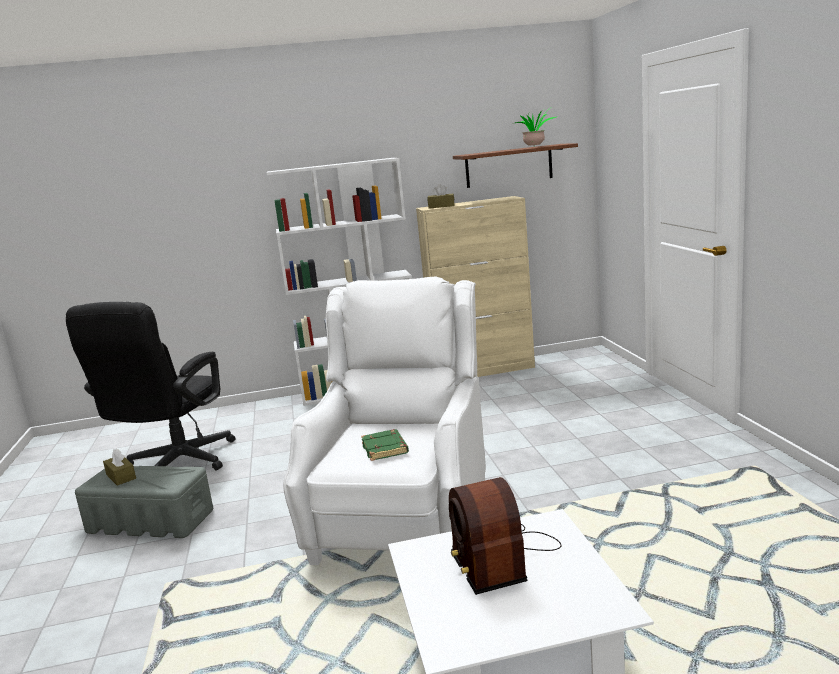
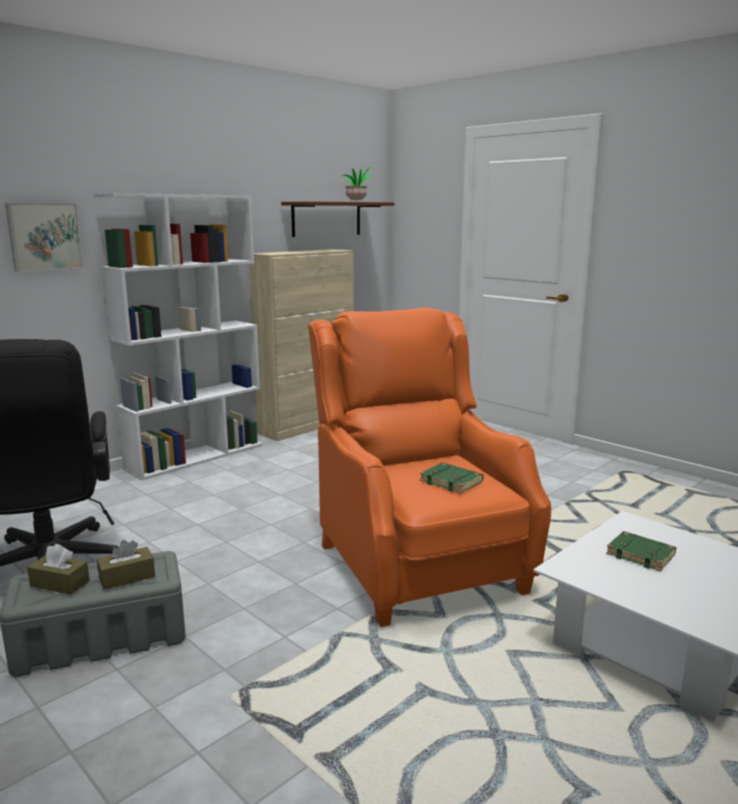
camera: 35 degrees left, 0 degrees up
white armchair [283,276,486,565] -> orange armchair [307,307,551,627]
brown tissue box [427,184,455,209] -> brown tissue box moved to [97,540,155,590]
radio [449,477,562,595] -> green book [606,531,676,571]
none -> picture [5,203,84,272]

